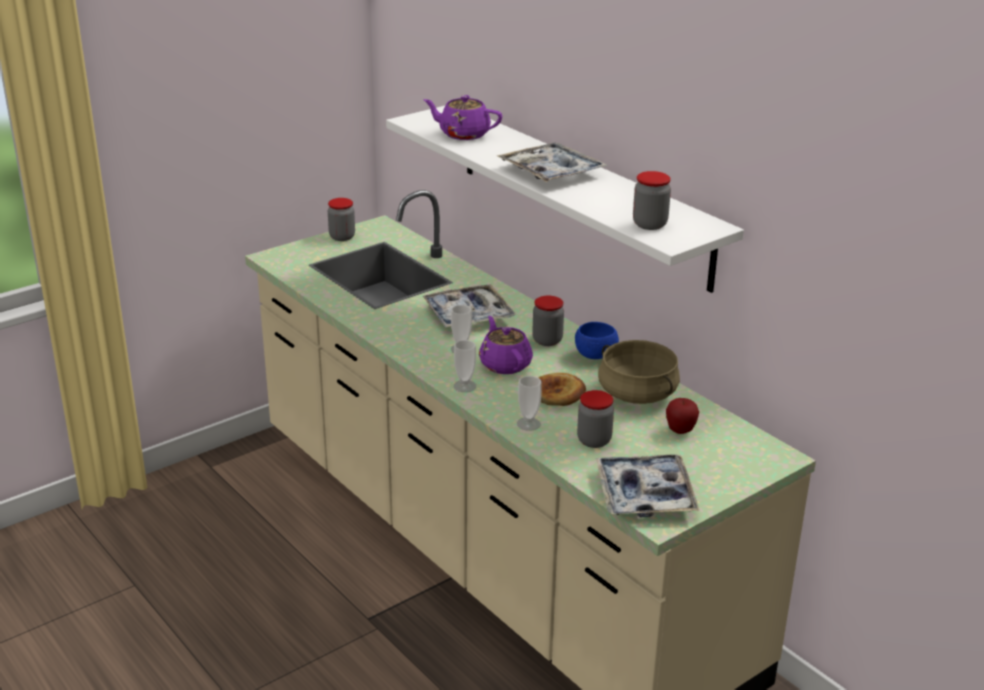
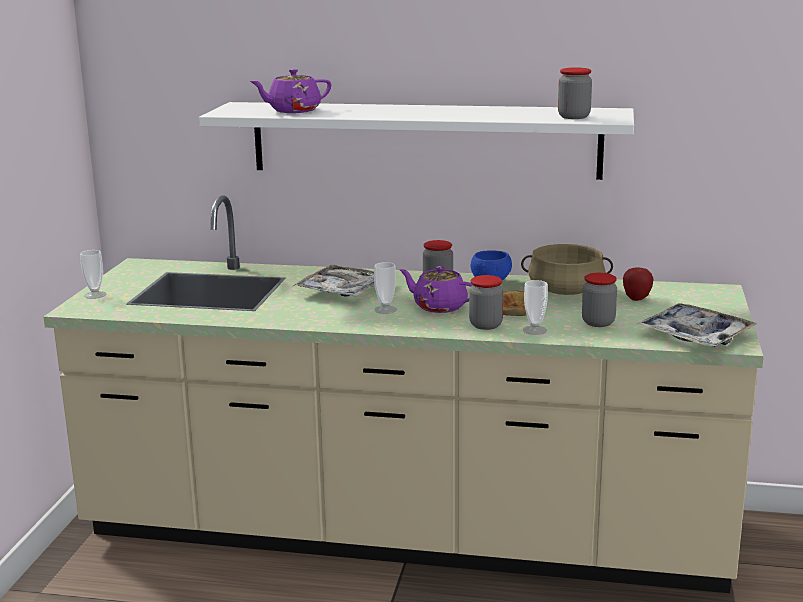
camera: 40 degrees left, 10 degrees down
jar [328,198,355,241] -> jar moved to [469,275,503,330]
cup [454,340,476,392] -> cup moved to [80,250,106,299]
tray [497,143,608,182] -> none

